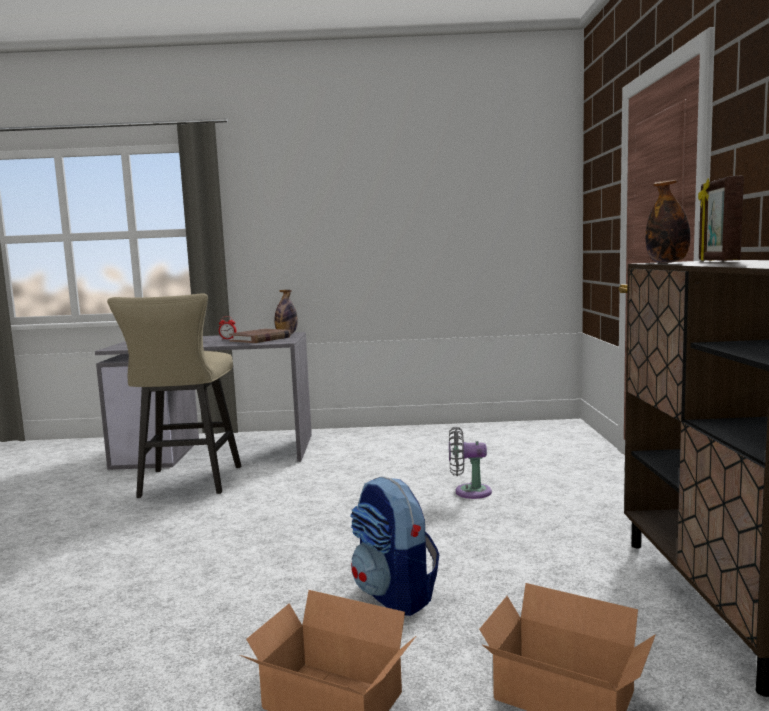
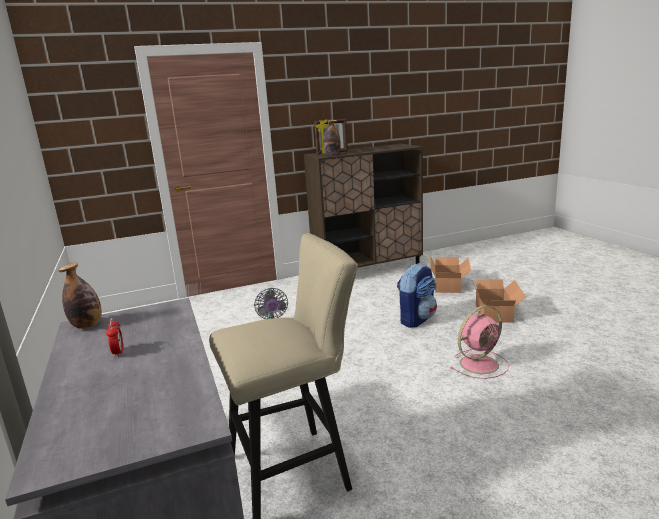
camera: 110 degrees left, 10 degrees up
brown book [229,329,291,343] -> none
none -> pink fan [450,305,509,379]

